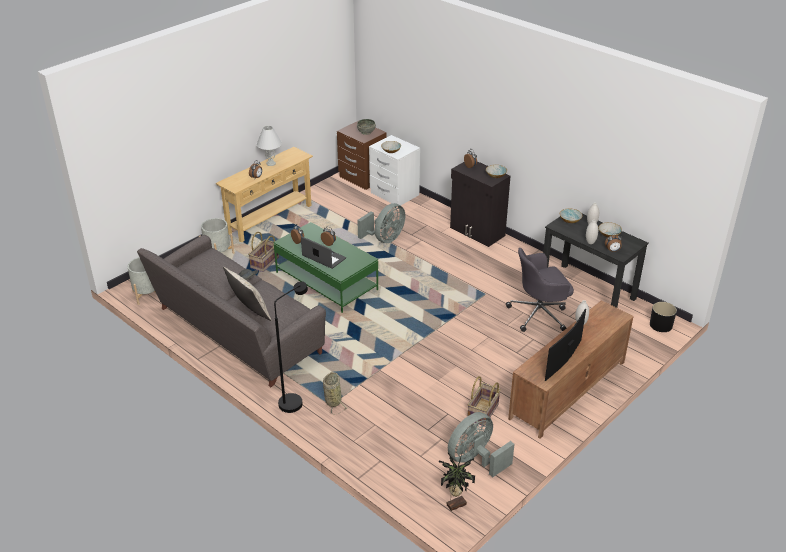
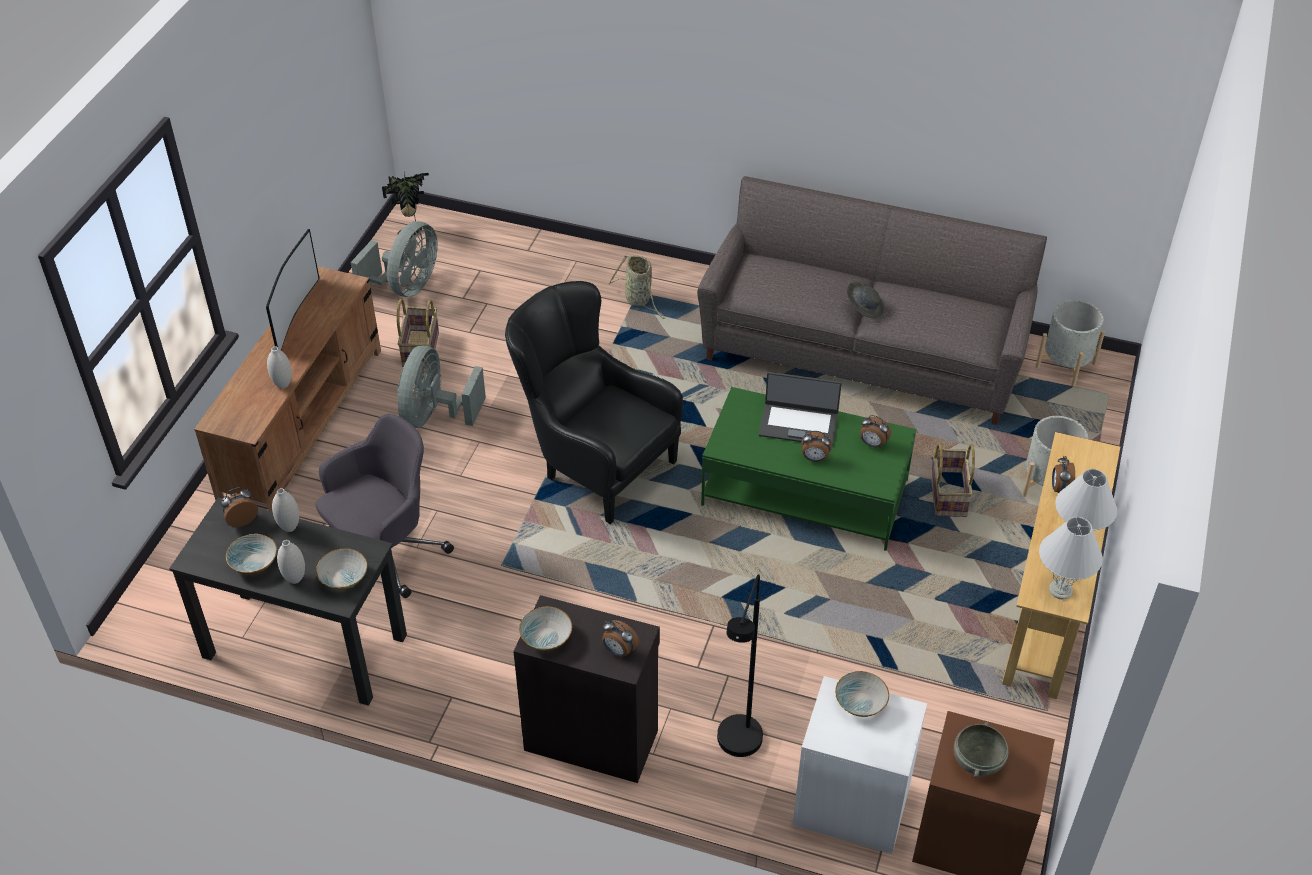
camera: 155 degrees right, 10 degrees up
beige pillow [223,267,272,321] -> none
black floor lamp [274,281,308,413] -> black floor lamp moved to [717,574,763,757]
grey fan [357,203,405,243] -> grey fan moved to [397,346,486,428]
black planter [650,302,677,332] -> none
none -> black armchair [505,281,683,524]
none -> white table lamp [1039,517,1103,600]

